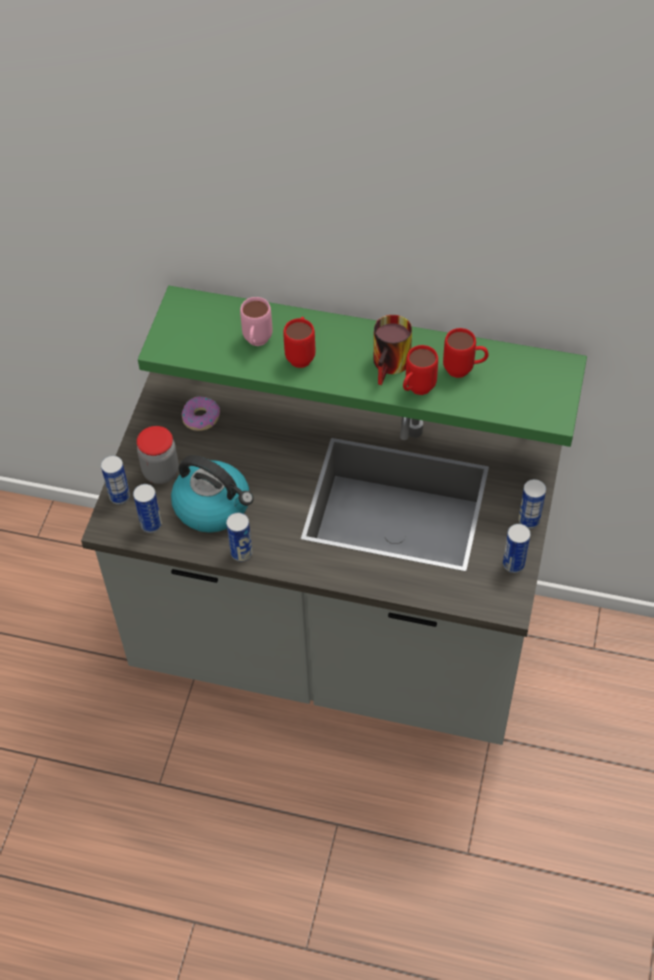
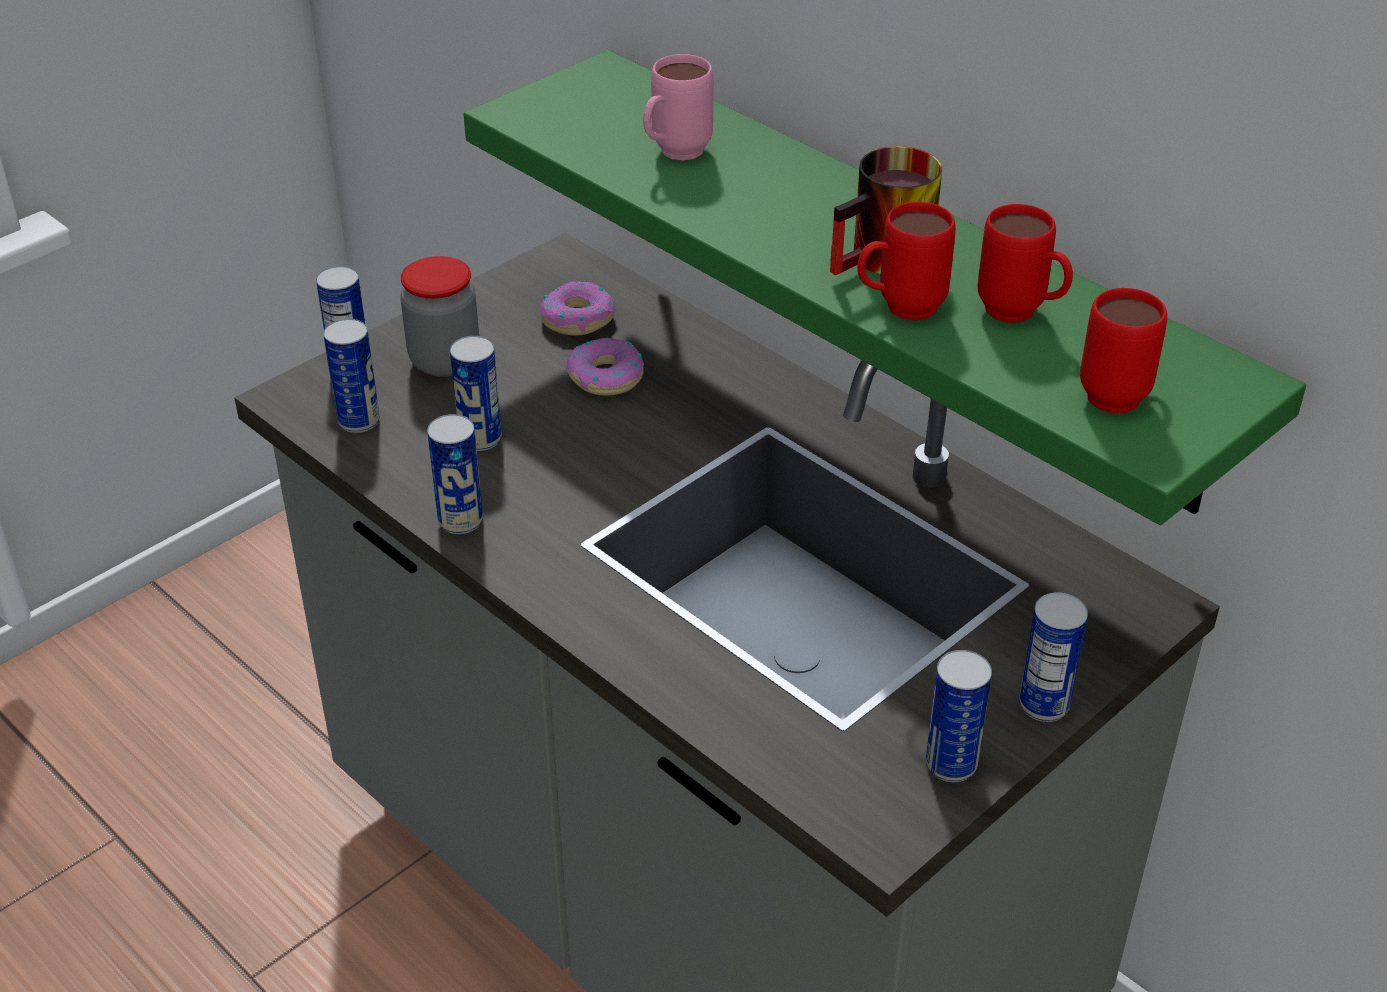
camera: 30 degrees right, 15 degrees down
kettle [171,455,254,533] -> can [450,336,502,451]
red mug [283,317,315,368] -> red mug moved to [1080,288,1167,413]
none -> donut [566,338,644,396]

